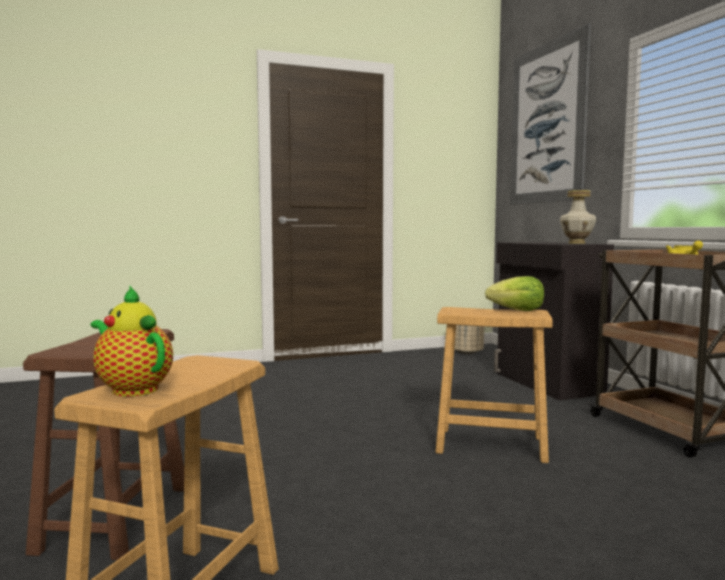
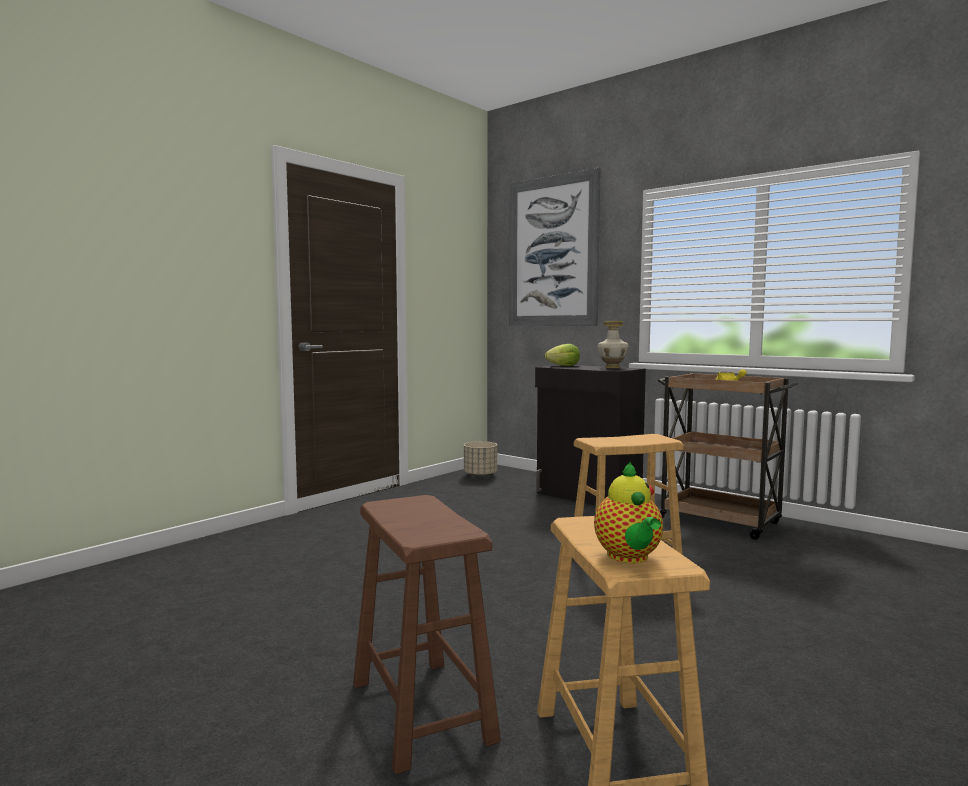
camera: 30 degrees left, 0 degrees up
teapot [91,286,173,397] -> teapot turned 105 degrees counterclockwise [594,462,663,563]
lettuce [485,276,544,311] -> lettuce moved to [545,344,580,366]

